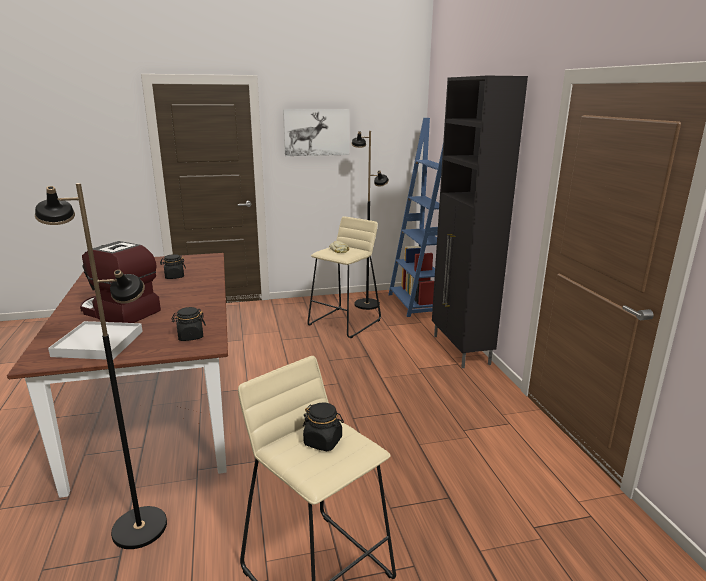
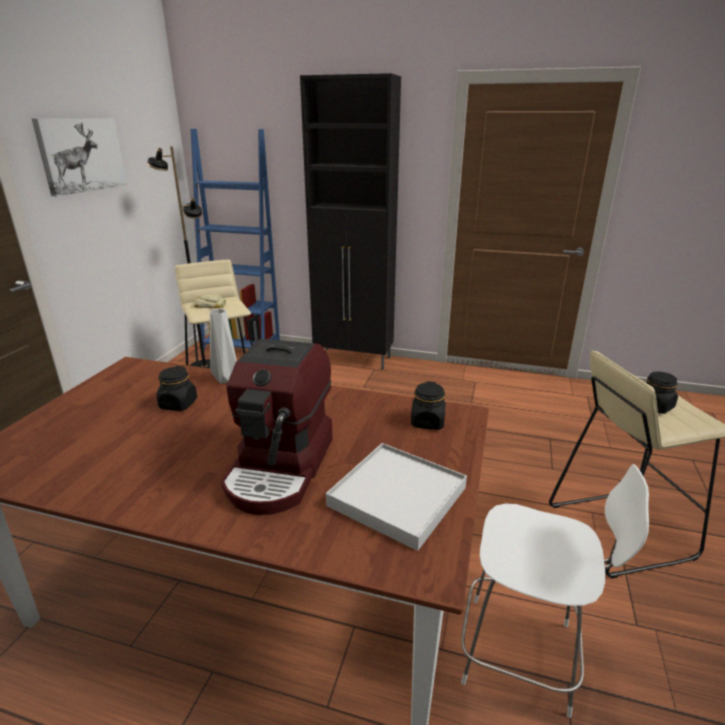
camera: 60 degrees left, 5 degrees up
black floor lamp [35,183,167,549] -> white chair [461,464,649,718]
coffee machine [80,241,161,323] -> coffee machine turned 45 degrees counterclockwise [221,339,332,515]
none -> grey vase [210,309,237,383]

